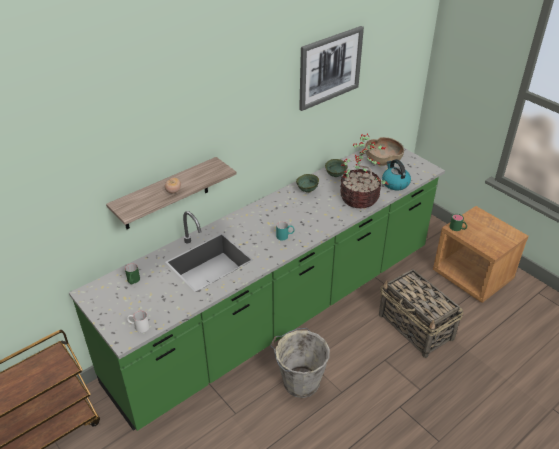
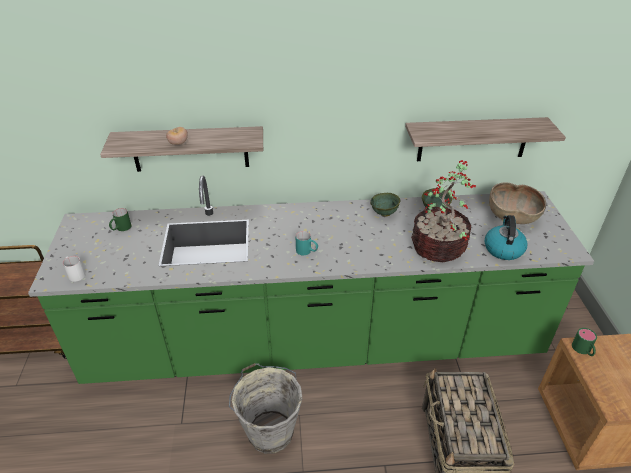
camera: 35 degrees right, 0 degrees up
picture [299,26,364,111] -> none
none -> shelf [405,117,566,161]

